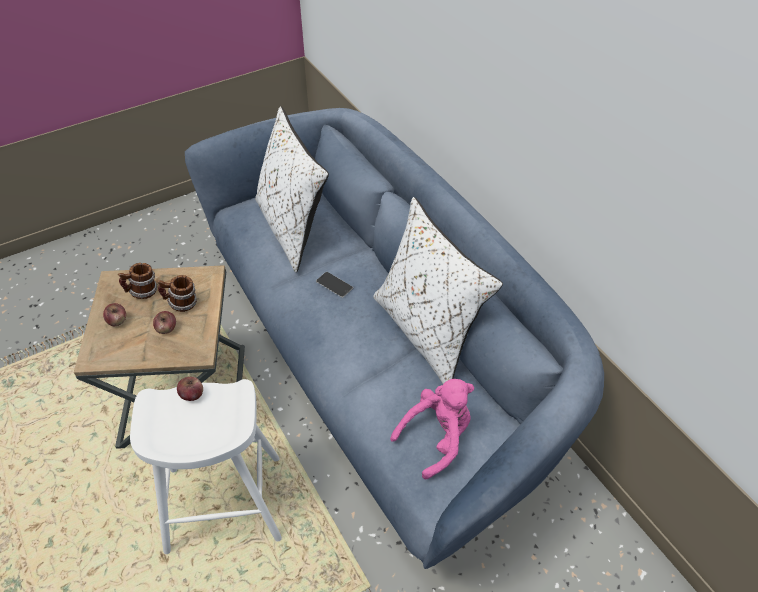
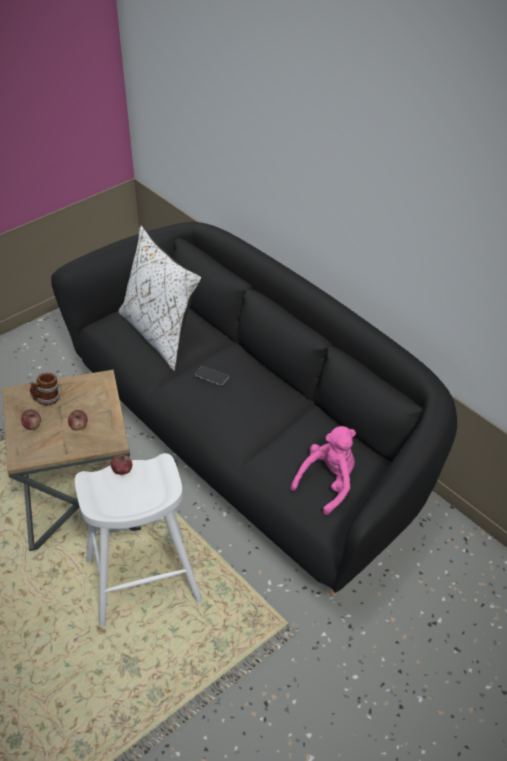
camera: 10 degrees left, 5 degrees down
mug [158,275,197,312] -> none
blue sofa [185,108,604,569] -> black sofa [51,222,457,596]
white pillow [373,197,503,384] -> none

